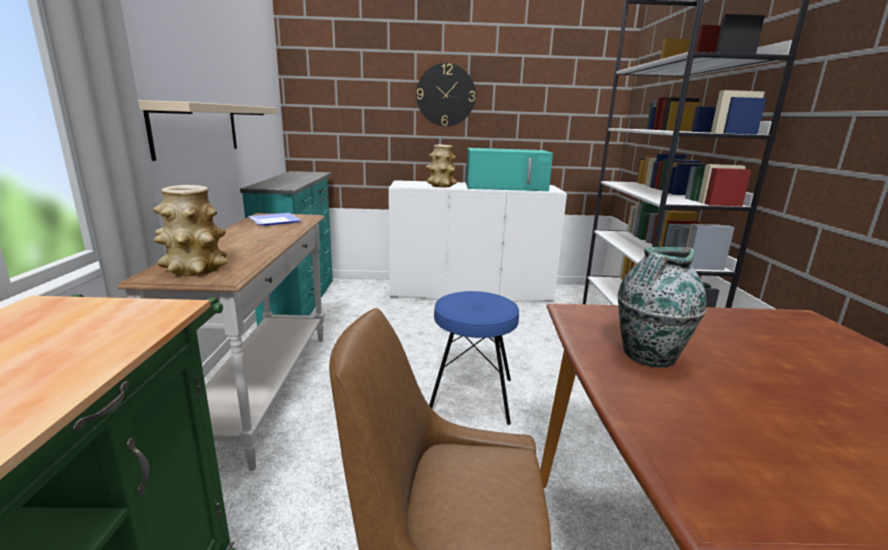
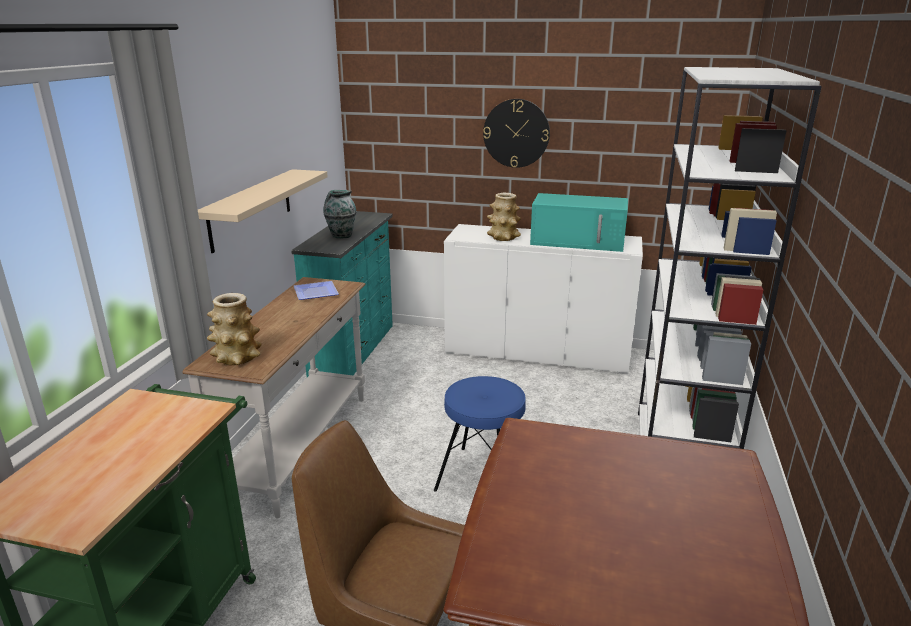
camera: 15 degrees right, 5 degrees up
vase [617,247,706,368] -> vase moved to [323,190,356,239]

